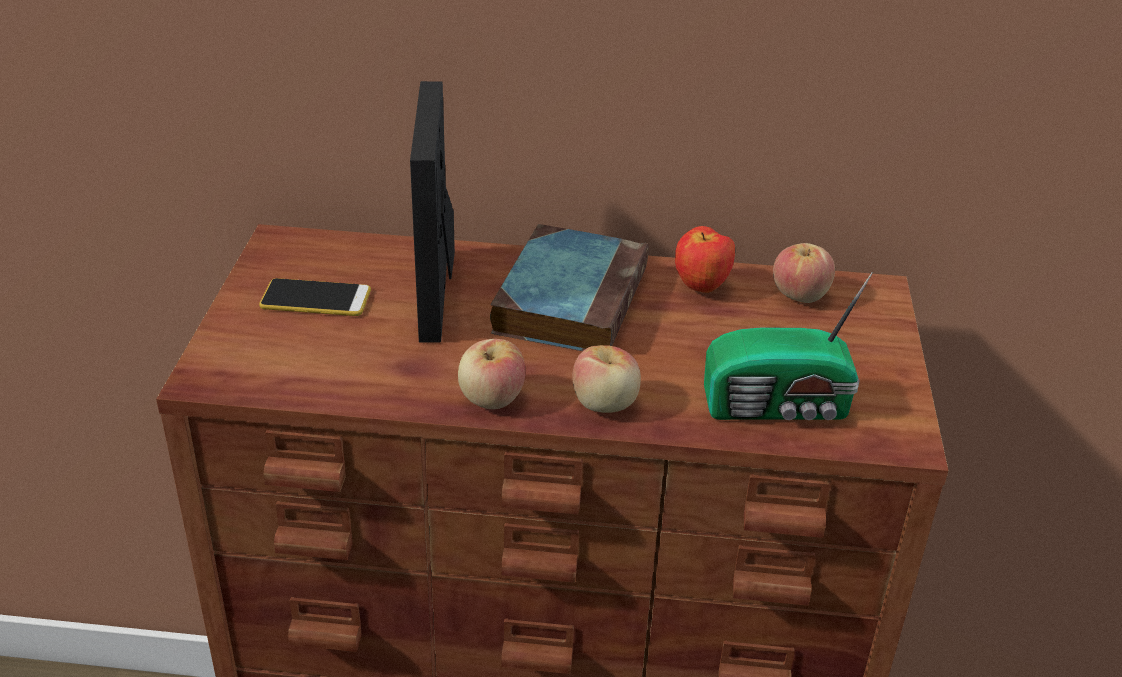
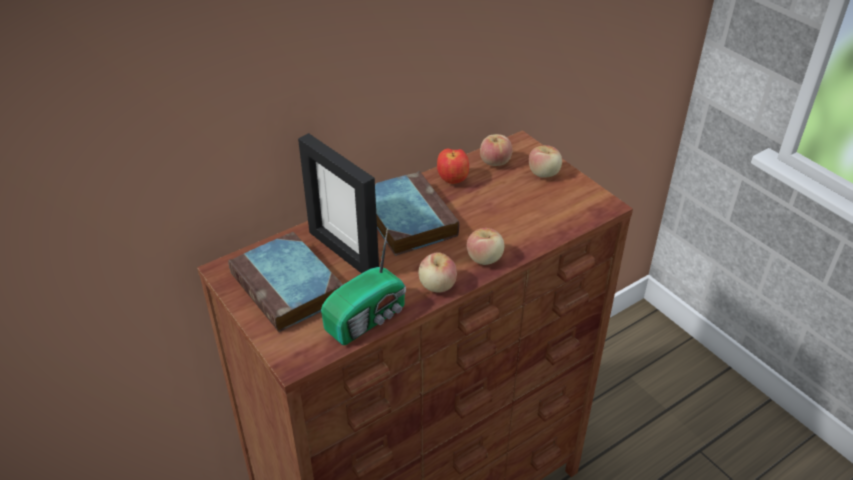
camera: 40 degrees left, 5 degrees up
phone [259,278,371,316] -> book [228,232,343,332]
radio [704,272,873,420] -> radio moved to [321,227,406,345]
none -> apple [529,145,562,178]

